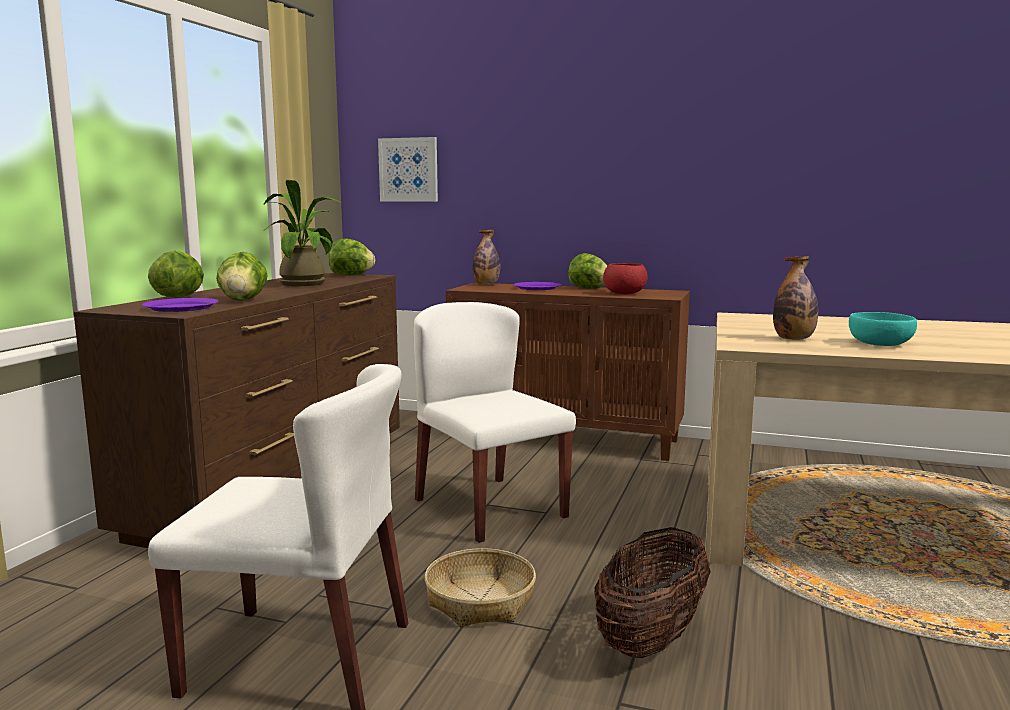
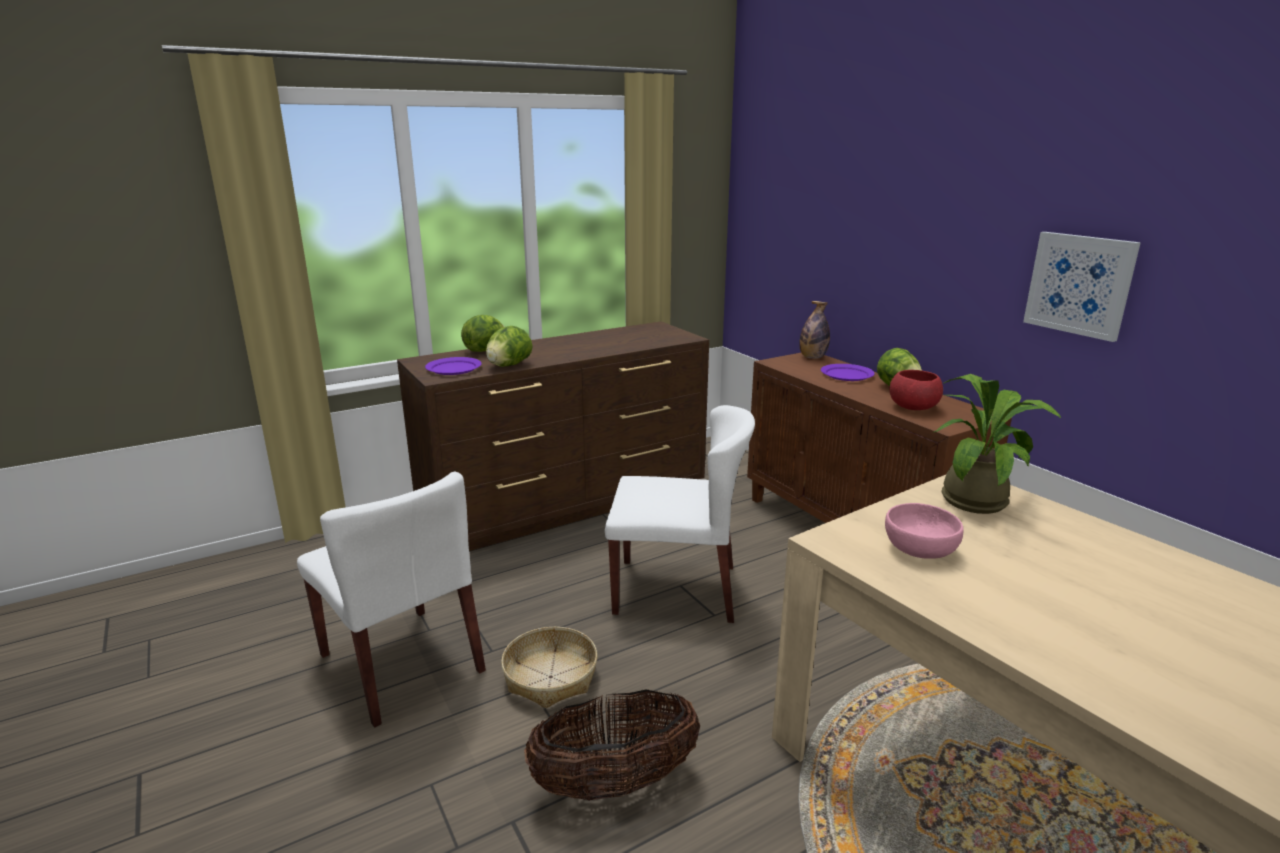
camera: 40 degrees right, 10 degrees up
potted plant [264,180,342,286] -> potted plant moved to [932,374,1061,514]
lettuce [328,239,375,276] -> none
picture [378,137,438,202] -> picture moved to [1023,232,1141,342]
white chair [414,302,576,543] -> white chair turned 90 degrees clockwise [605,405,755,623]
bottle [773,256,818,340] -> pink bowl [885,503,964,559]
turquoise bowl [849,312,917,346] -> none

